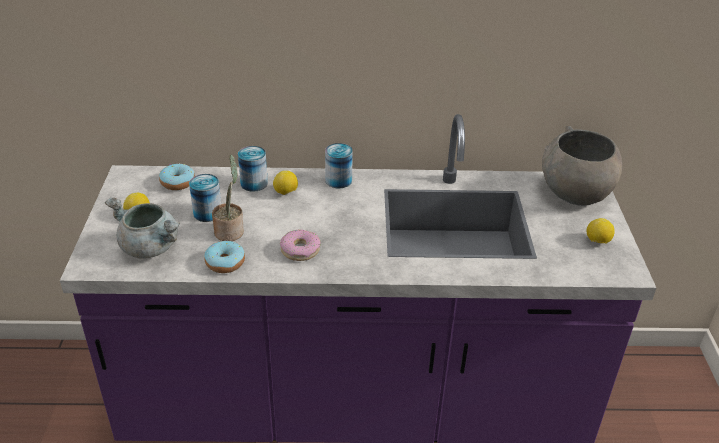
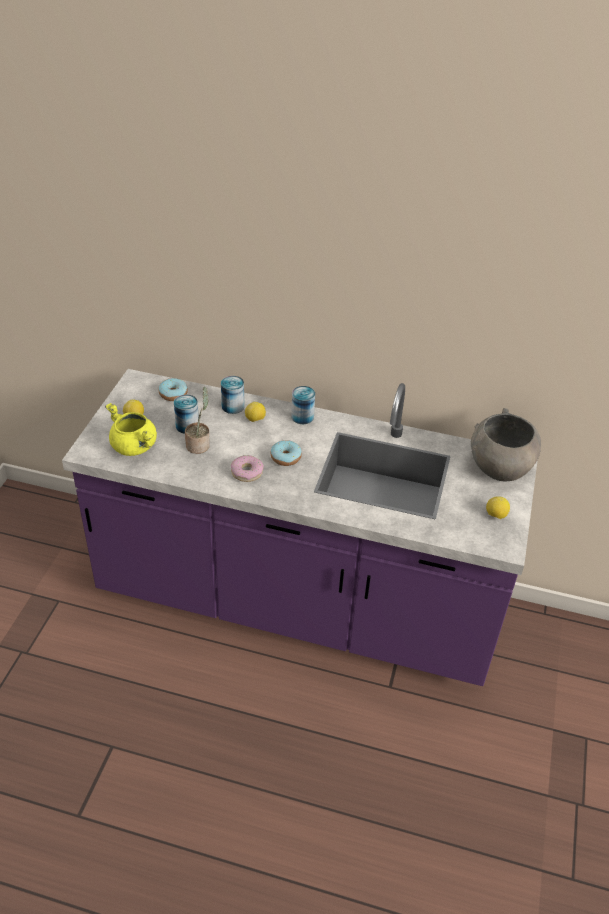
camera: 15 degrees right, 5 degrees up
grey cooking pot [105,198,180,259] -> yellow cooking pot [105,403,157,456]
donut [204,240,245,273] -> donut moved to [271,440,302,466]

